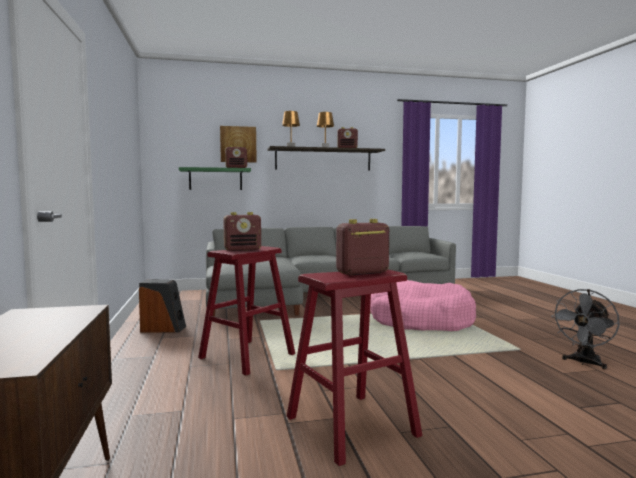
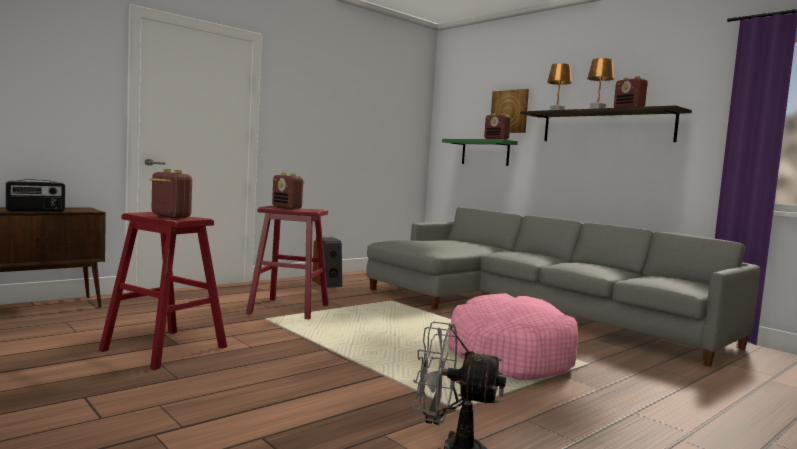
camera: 60 degrees right, 0 degrees up
none -> radio [6,179,65,212]

